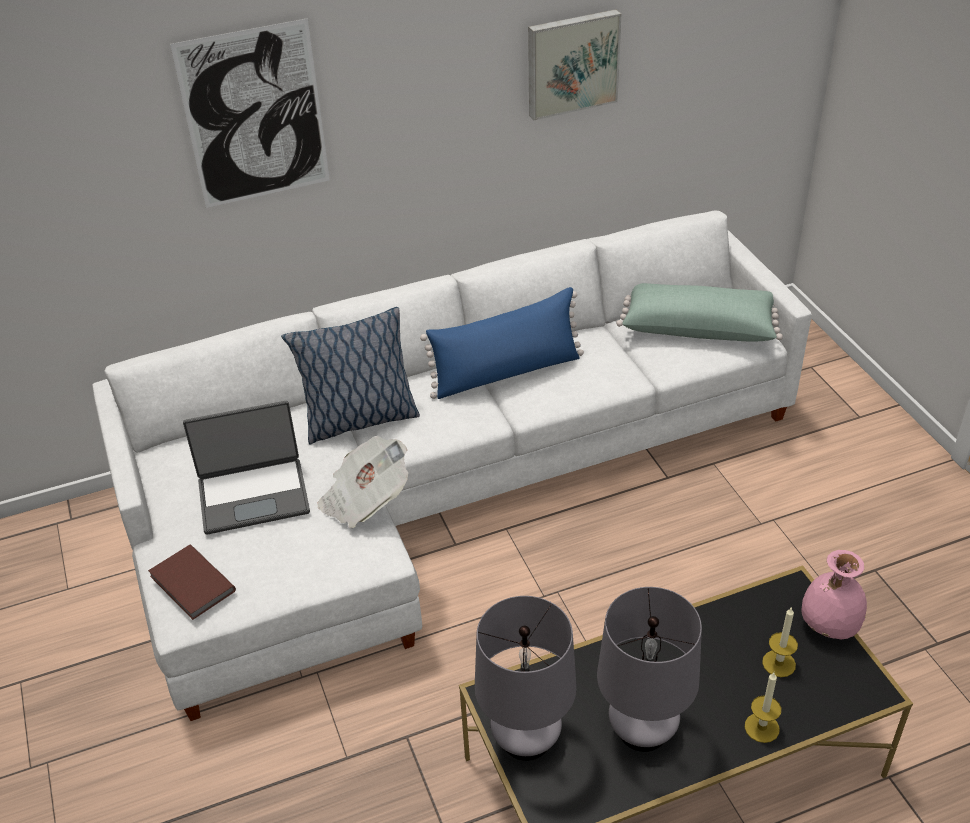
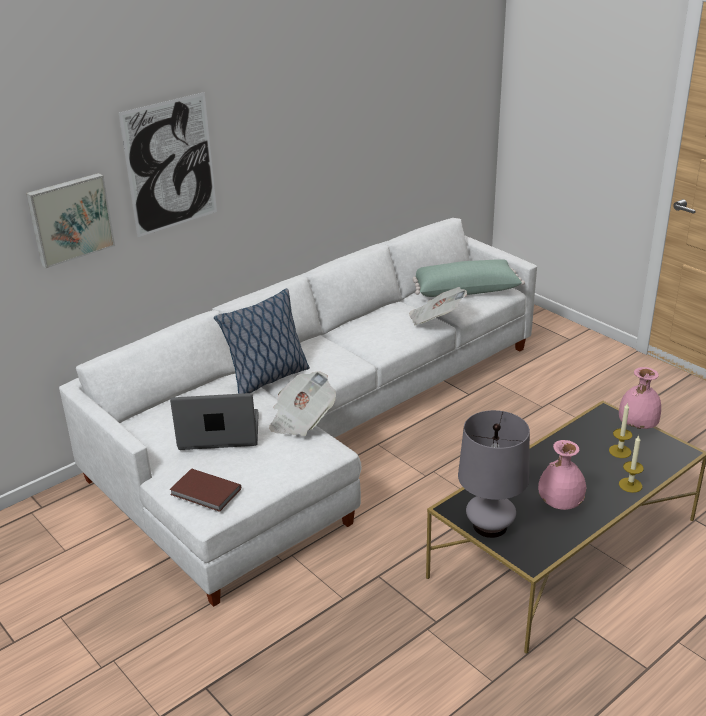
camera: 20 degrees left, 10 degrees down
laptop [183,401,310,535] -> laptop turned 150 degrees counterclockwise [170,393,258,450]
blue pillow [420,287,584,399] -> none
picture [528,9,621,120] -> picture moved to [26,173,115,268]
grey table lamp [597,587,702,752] -> pink vase [538,440,586,510]
none -> newspaper [409,287,467,326]

